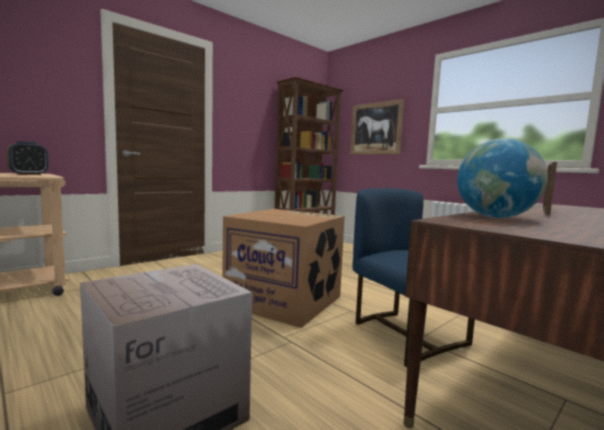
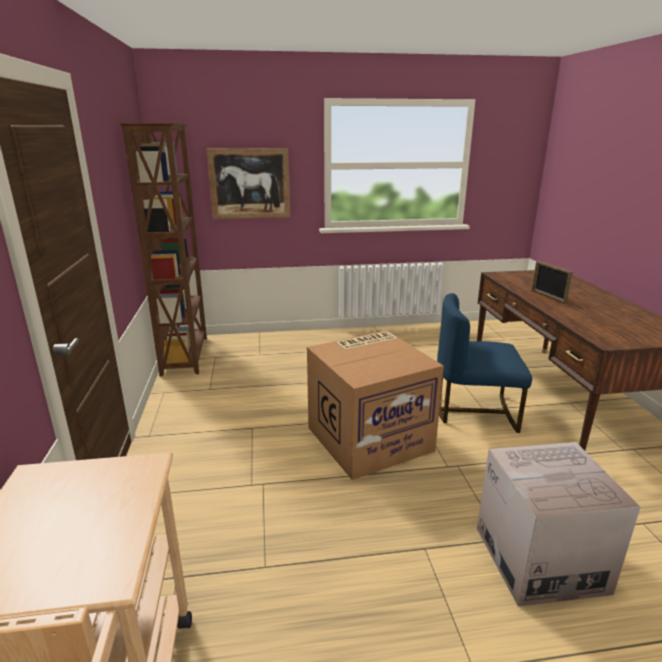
camera: 55 degrees left, 15 degrees up
alarm clock [6,141,49,175] -> none
globe [457,138,548,218] -> none

